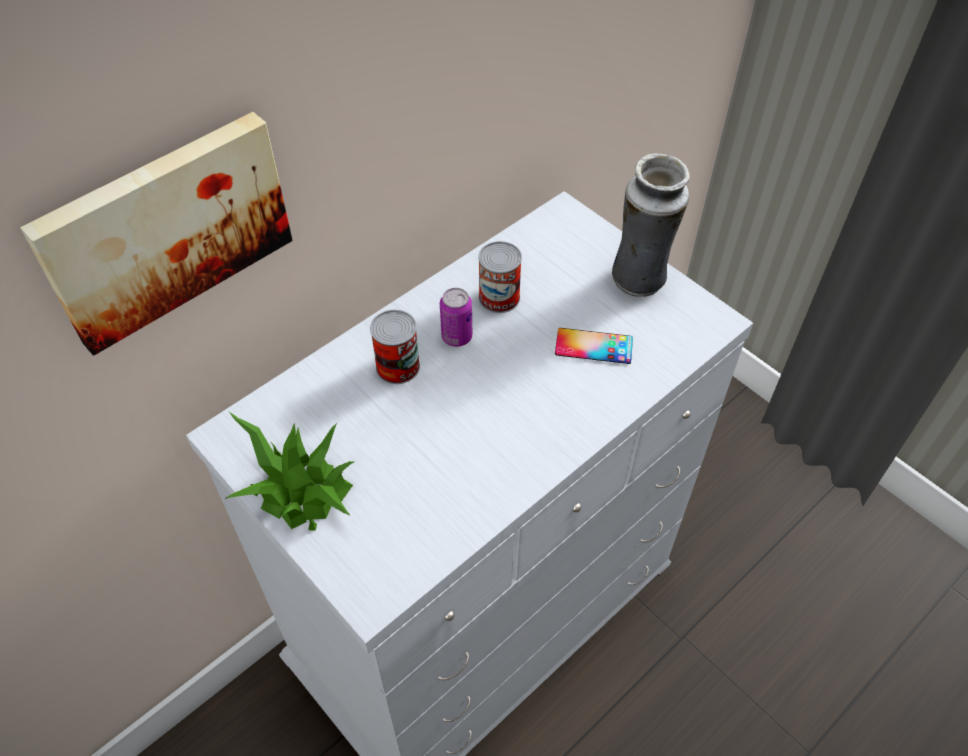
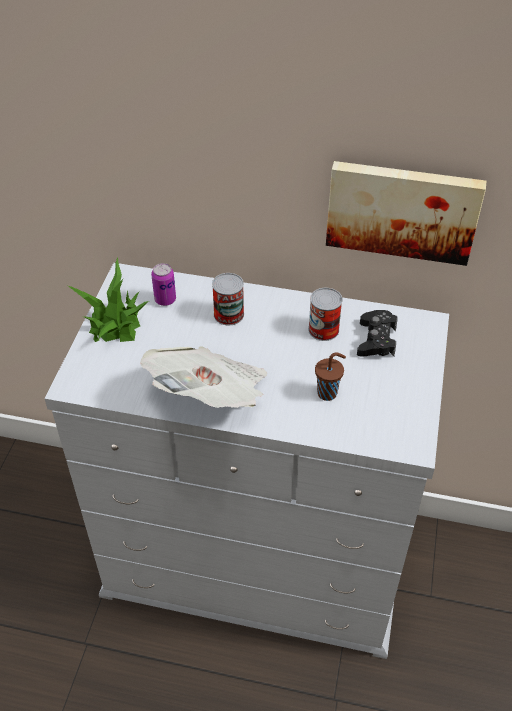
camera: 55 degrees right, 5 degrees down
picture [20,112,292,356] -> picture moved to [326,161,486,266]
can [440,288,472,347] -> can moved to [151,263,176,306]
phone [555,328,633,364] -> brown cup [315,352,346,401]
vase [612,153,690,297] -> none
none -> newspaper [140,346,267,408]
none -> black game controller [357,310,398,357]

